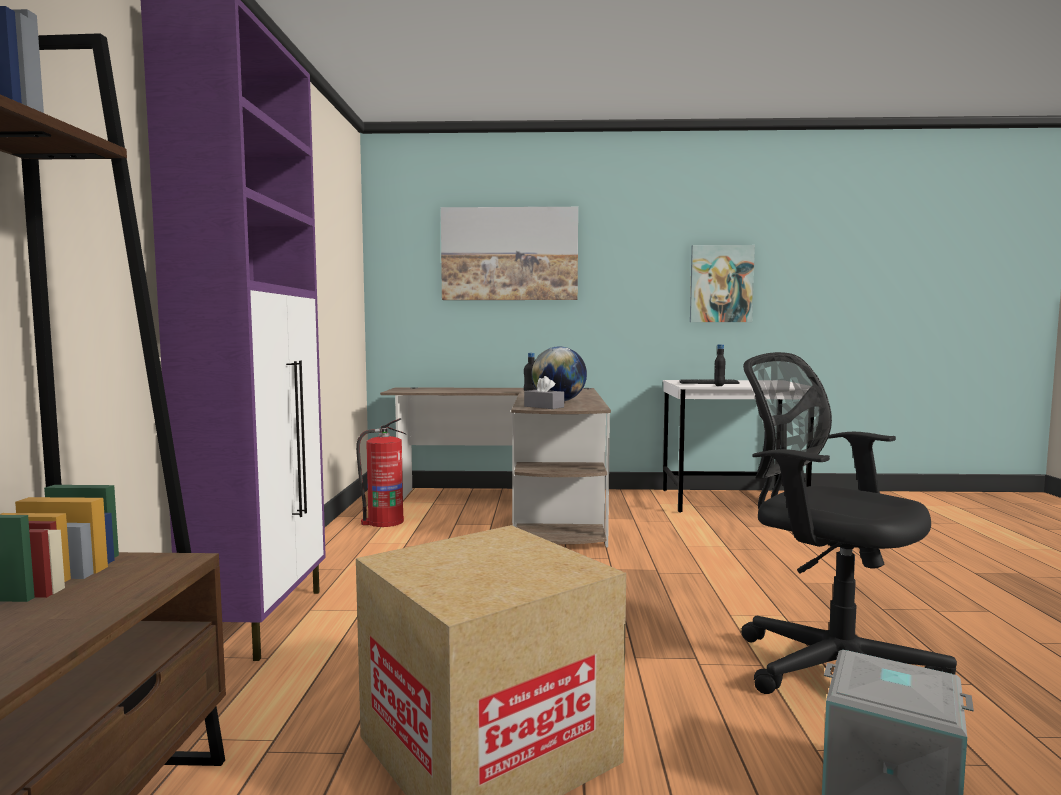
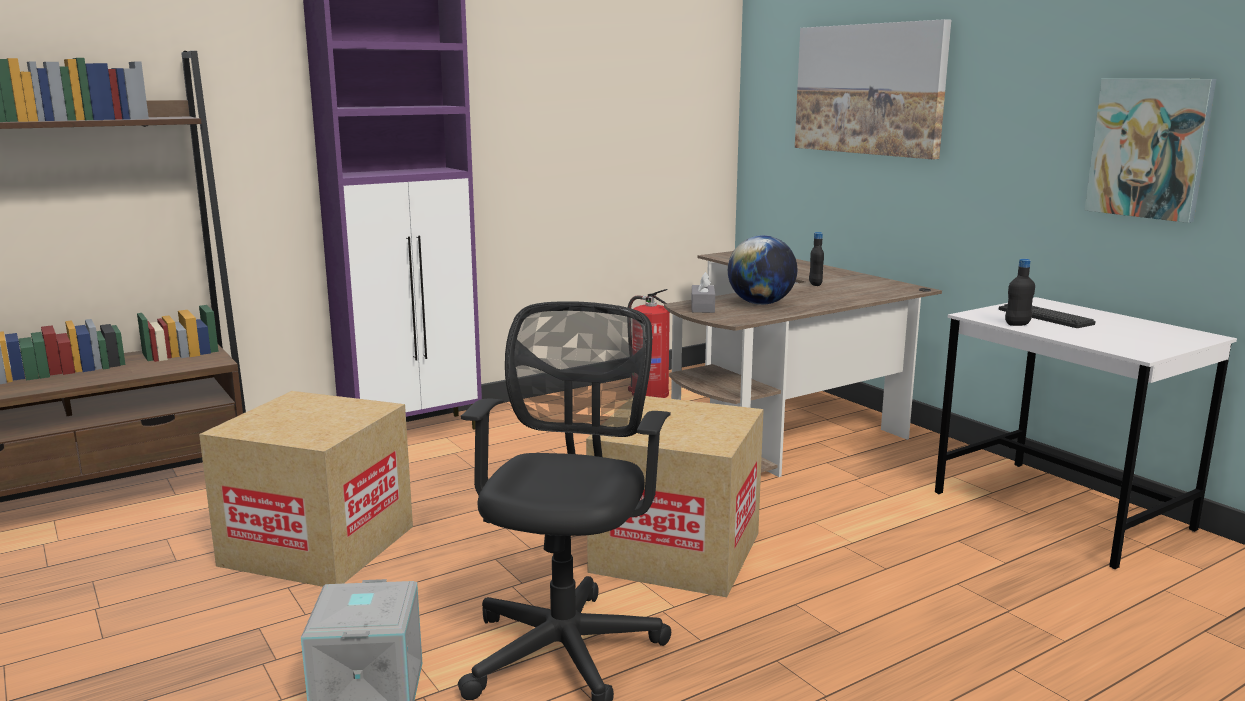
camera: 55 degrees right, 10 degrees up
none -> cardboard box [586,396,764,597]

